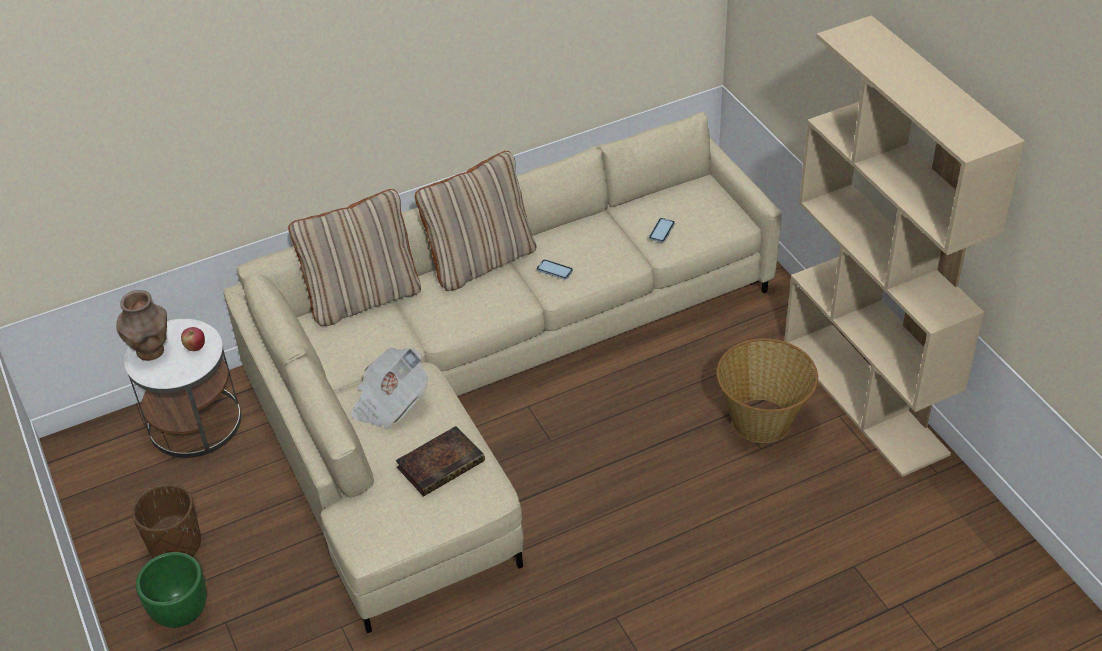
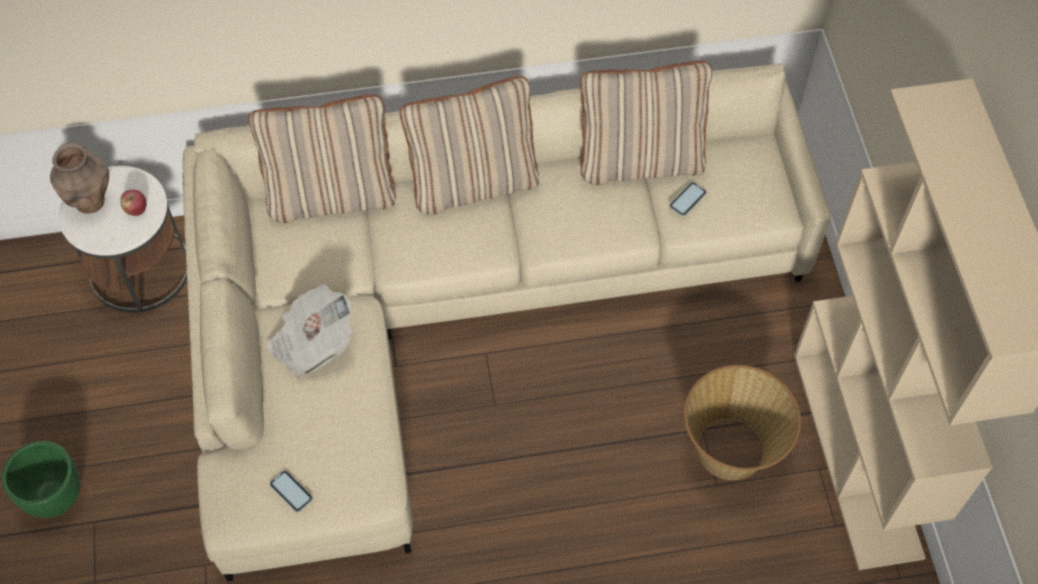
camera: 15 degrees right, 15 degrees up
brown planter [132,483,201,558] -> none
book [396,426,485,497] -> none
phone [537,259,573,280] -> phone moved to [270,470,313,512]
none -> beige pillow [580,61,712,185]

